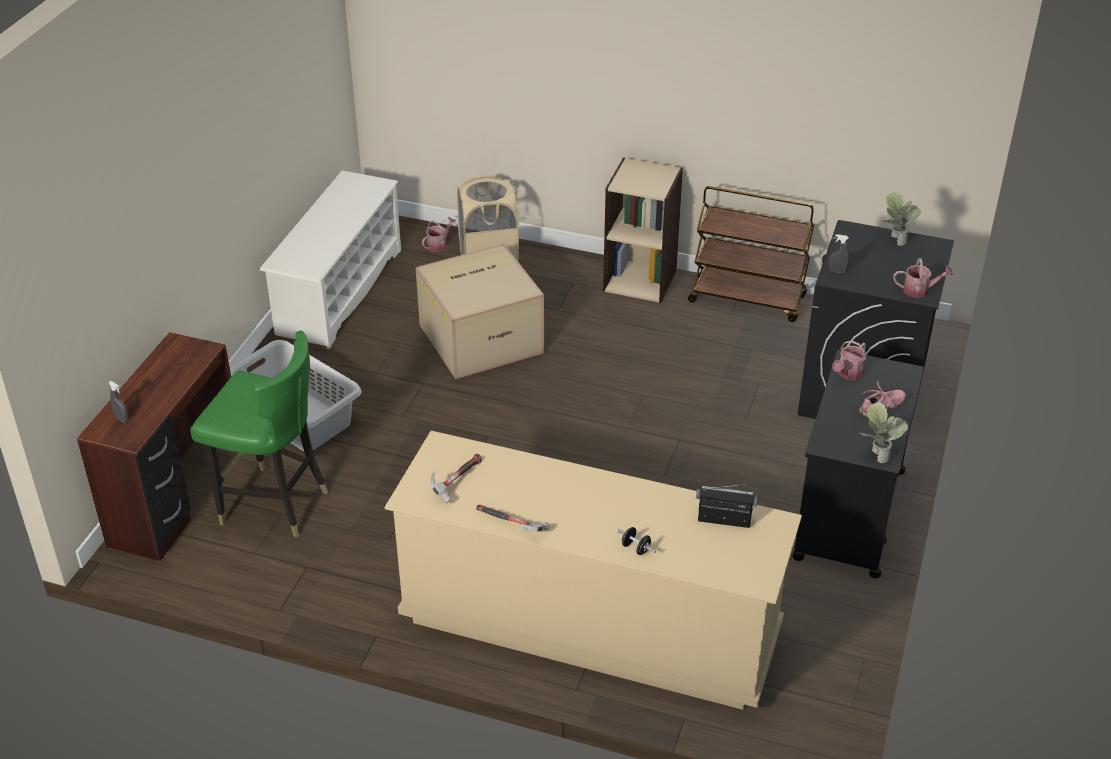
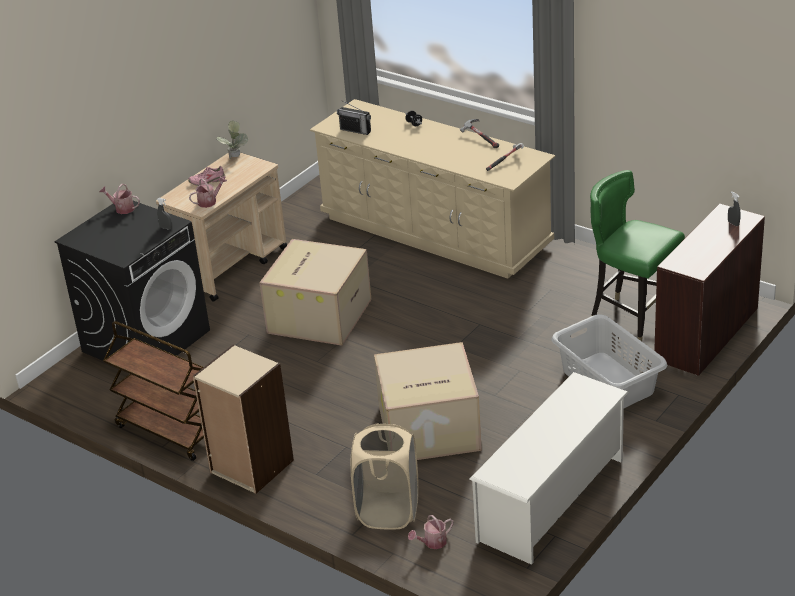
camera: 160 degrees left, 5 degrees down
black cart [792,350,924,579] -> beige cart [156,152,287,302]
potted plant [881,192,921,246] -> none
none -> cardboard box [259,239,372,346]

